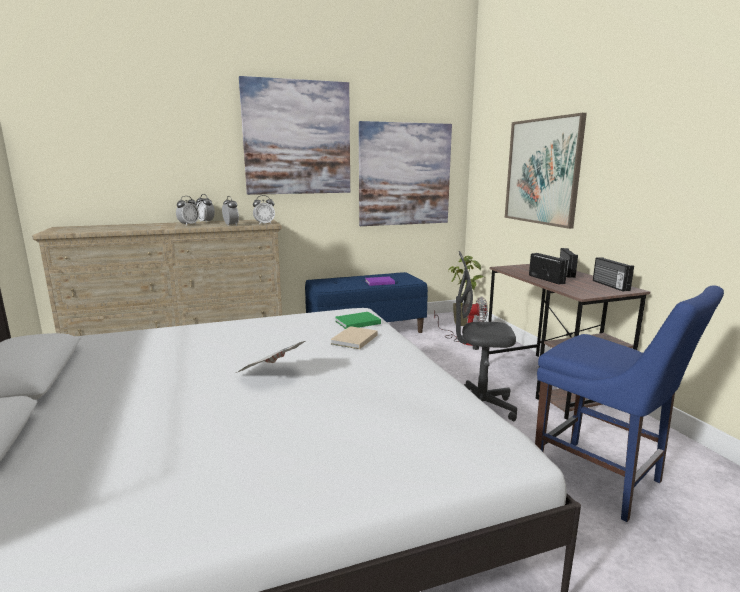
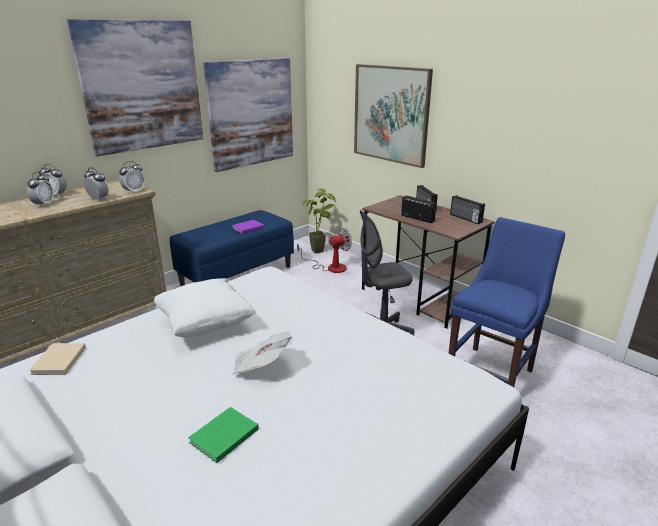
camera: 25 degrees left, 10 degrees up
beige book [330,326,378,349] -> beige book moved to [29,343,86,375]
green book [335,312,381,329] -> green book moved to [188,407,259,463]
blue chair [535,285,724,522] -> blue chair turned 75 degrees counterclockwise [449,217,565,387]
none -> white pillow [154,278,256,337]

